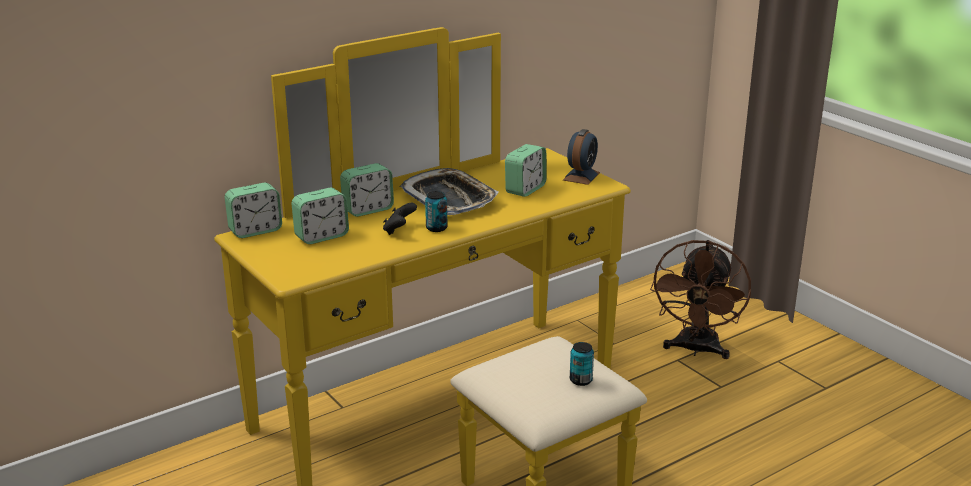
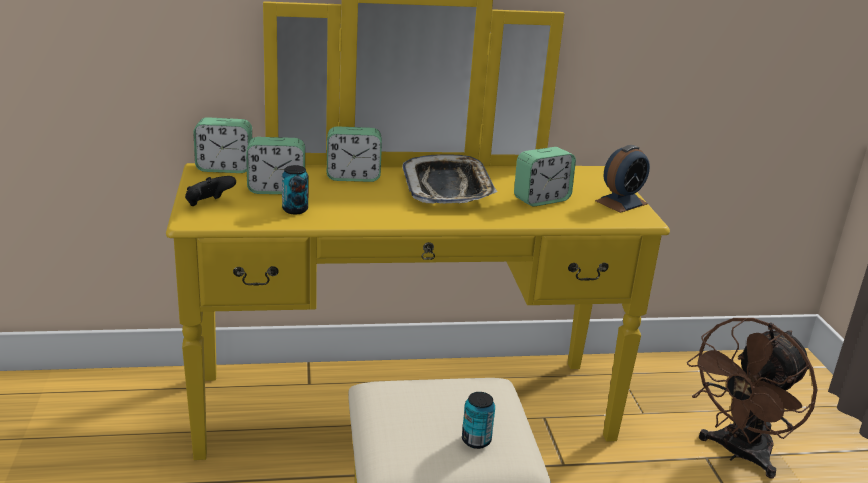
camera: 25 degrees right, 0 degrees up
black game controller [383,203,417,235] -> black game controller moved to [185,176,236,206]
can [425,191,447,232] -> can moved to [282,165,308,214]

